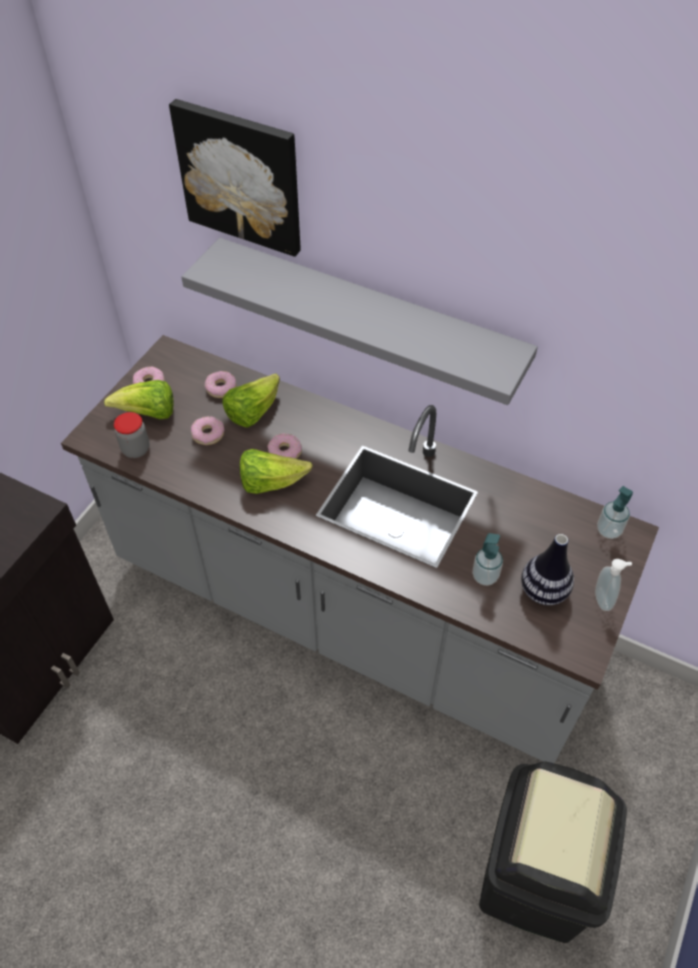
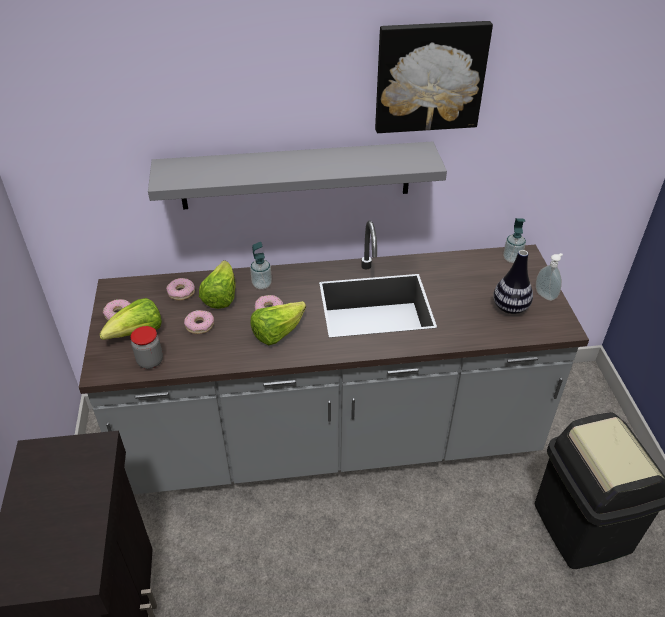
camera: 35 degrees left, 10 degrees down
picture [169,99,301,257] -> picture moved to [375,21,493,133]
soap dispenser [472,533,503,586] -> soap dispenser moved to [250,242,272,289]

